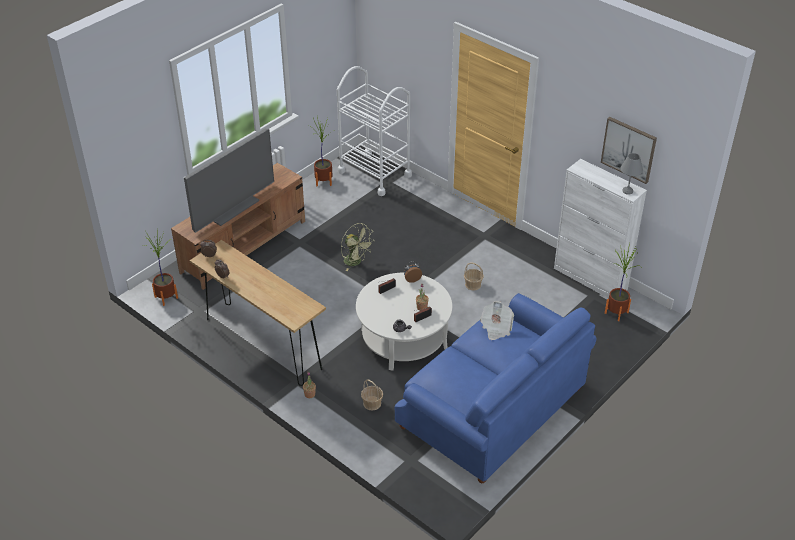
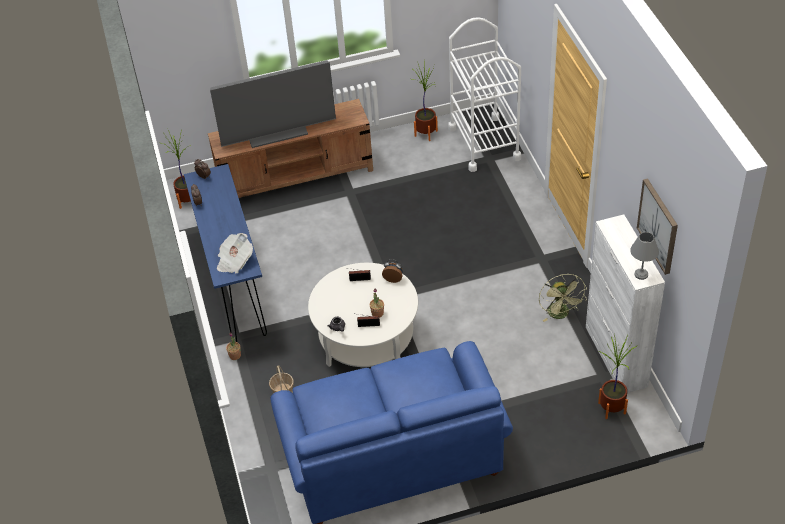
camera: 35 degrees right, 5 degrees up
brown console table [190,240,326,386] -> blue console table [184,164,267,342]
green fan [341,223,373,271] -> green fan moved to [539,274,587,322]
basket [464,263,484,291] -> none
newspaper [480,301,514,340] -> newspaper moved to [217,233,253,273]

